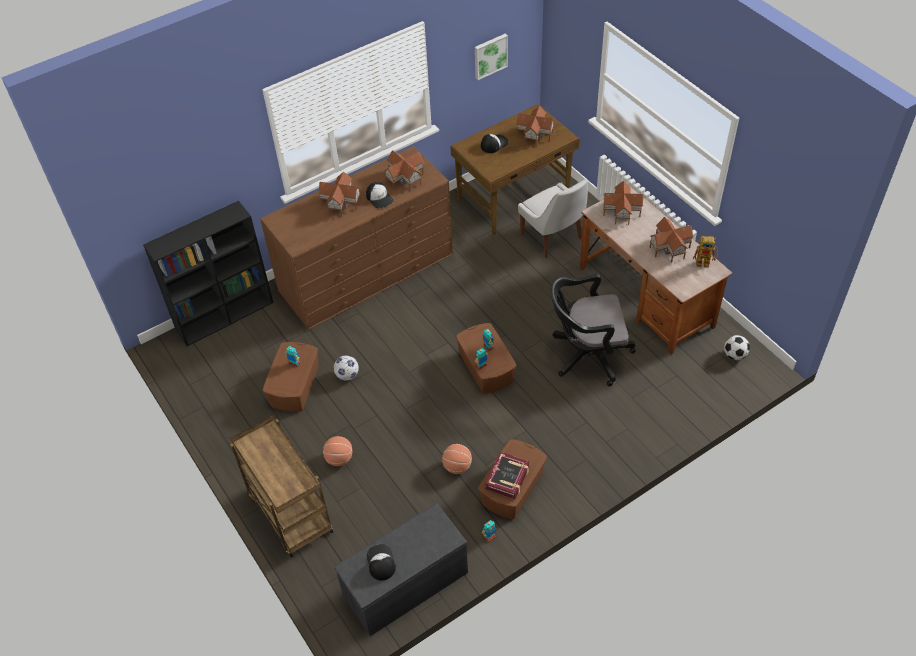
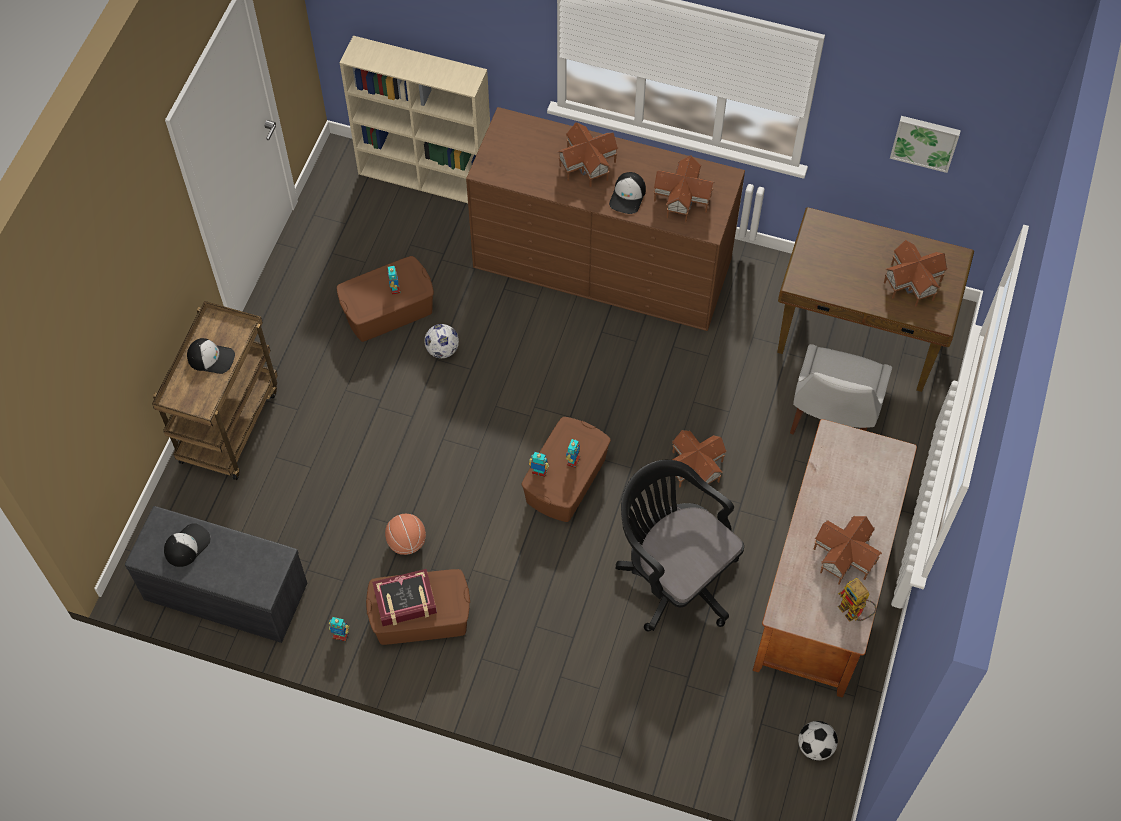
camera: 50 degrees right, 10 degrees up
black bookcase [143,201,274,346] -> beige bookcase [340,36,490,203]
basketball [323,436,353,466] -> none
cap [481,134,508,153] -> cap moved to [187,338,235,374]
toy house [603,180,644,225] -> toy house moved to [672,430,727,487]

